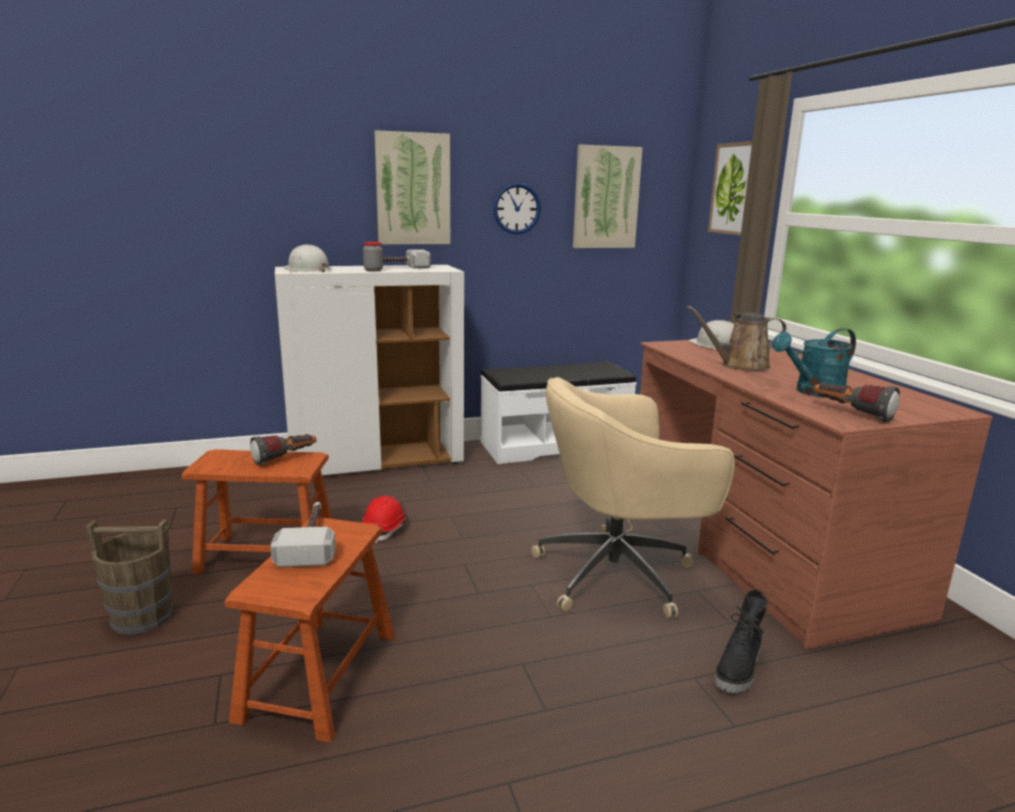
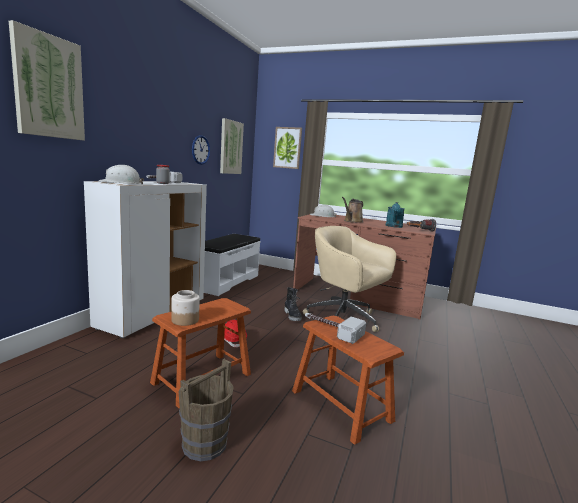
camera: 50 degrees left, 5 degrees down
flashlight [250,434,316,466] -> none
picture [374,130,450,244] -> picture moved to [9,20,85,140]
beige office chair [531,377,735,618] -> beige office chair turned 105 degrees clockwise [302,226,397,332]
black boot [714,589,768,693] -> black boot moved to [284,287,302,321]
none -> jar [171,290,200,326]

